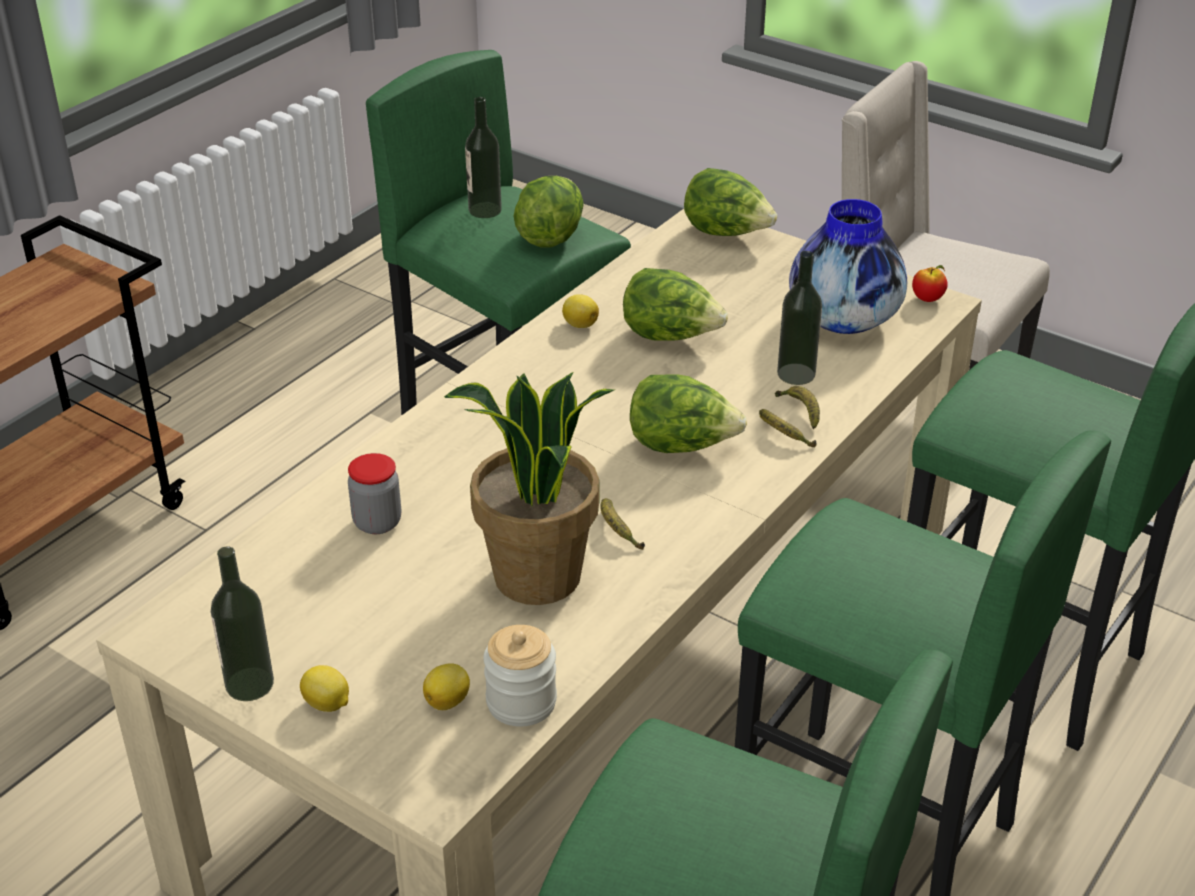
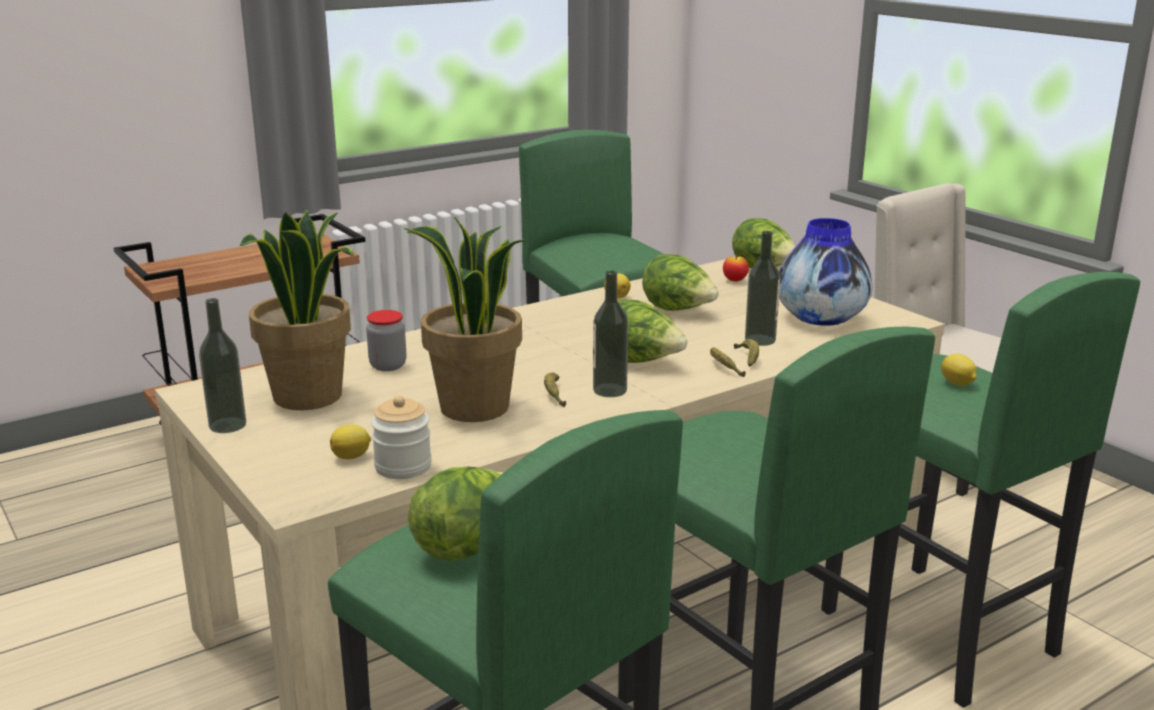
camera: 20 degrees right, 15 degrees down
lemon [300,665,349,712] -> lemon moved to [941,354,977,386]
bottle [465,97,502,218] -> bottle moved to [593,270,628,397]
lettuce [513,176,584,248] -> lettuce moved to [408,466,503,561]
apple [912,265,948,302] -> apple moved to [723,253,749,281]
none -> potted plant [239,210,354,410]

